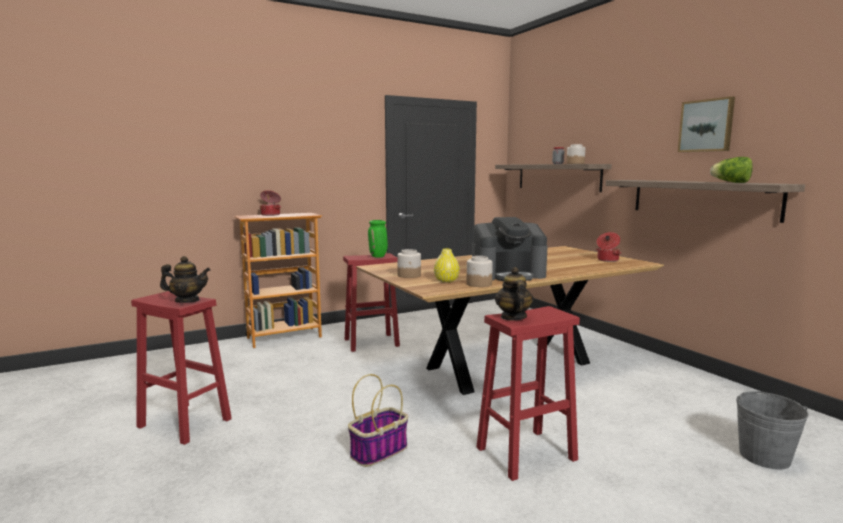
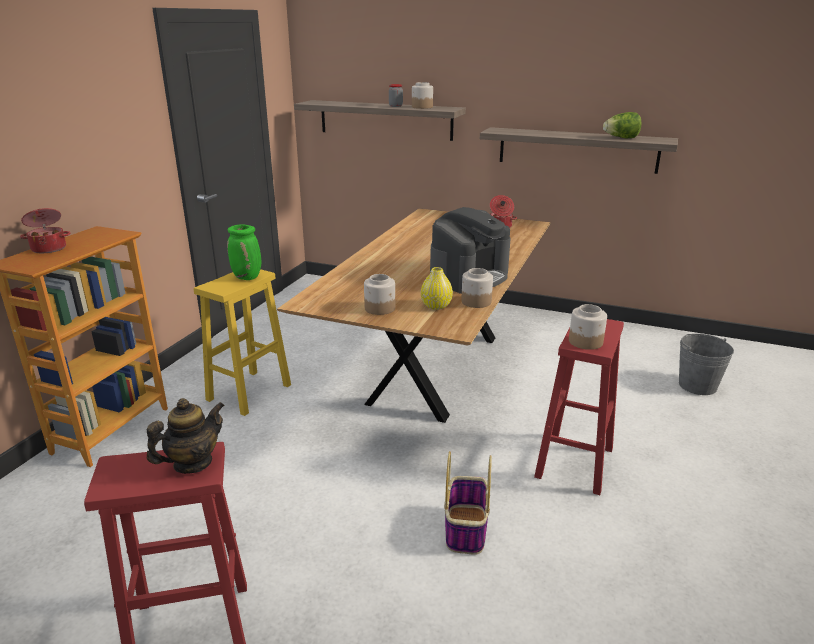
camera: 40 degrees left, 15 degrees up
red stool [343,253,400,352] -> yellow stool [194,269,291,416]
teapot [495,267,533,321] -> jar [569,304,607,350]
picture [678,96,735,152] -> none

